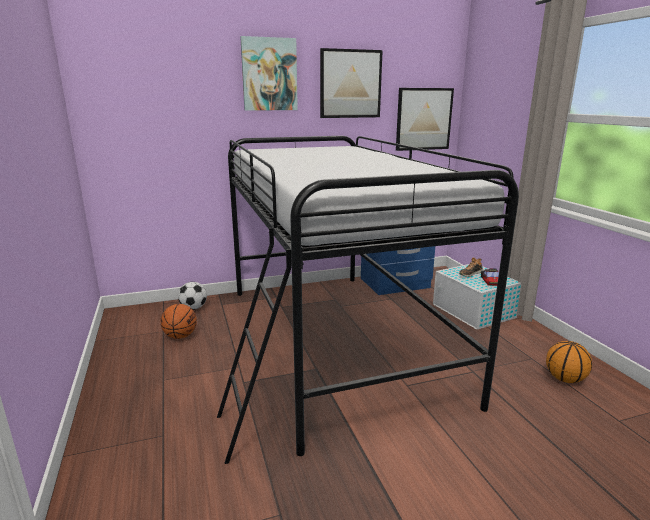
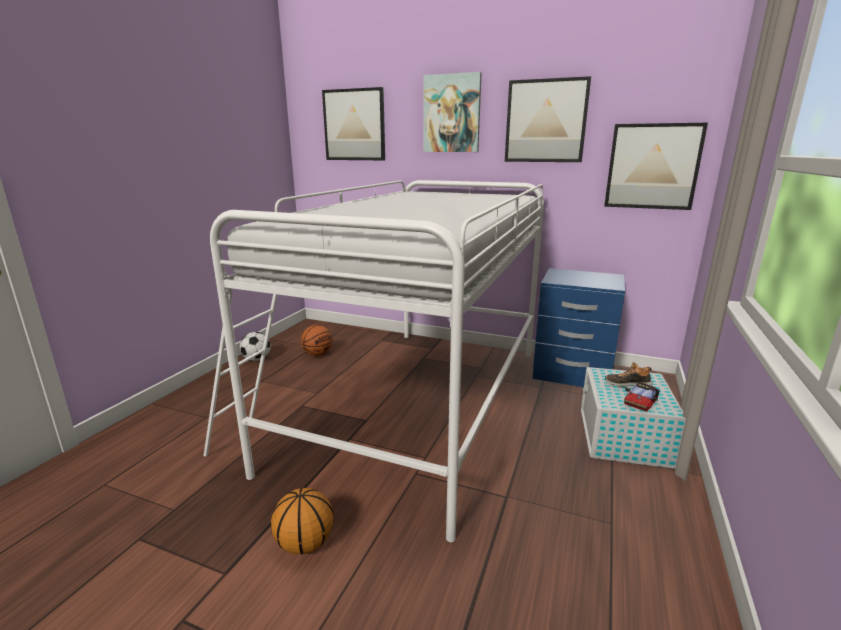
camera: 40 degrees right, 0 degrees up
football [178,282,207,310] -> football moved to [240,332,271,361]
black bed [217,136,519,464] -> white bed [204,180,544,542]
basketball [546,341,592,383] -> basketball moved to [271,488,334,555]
none -> picture [322,87,385,160]

